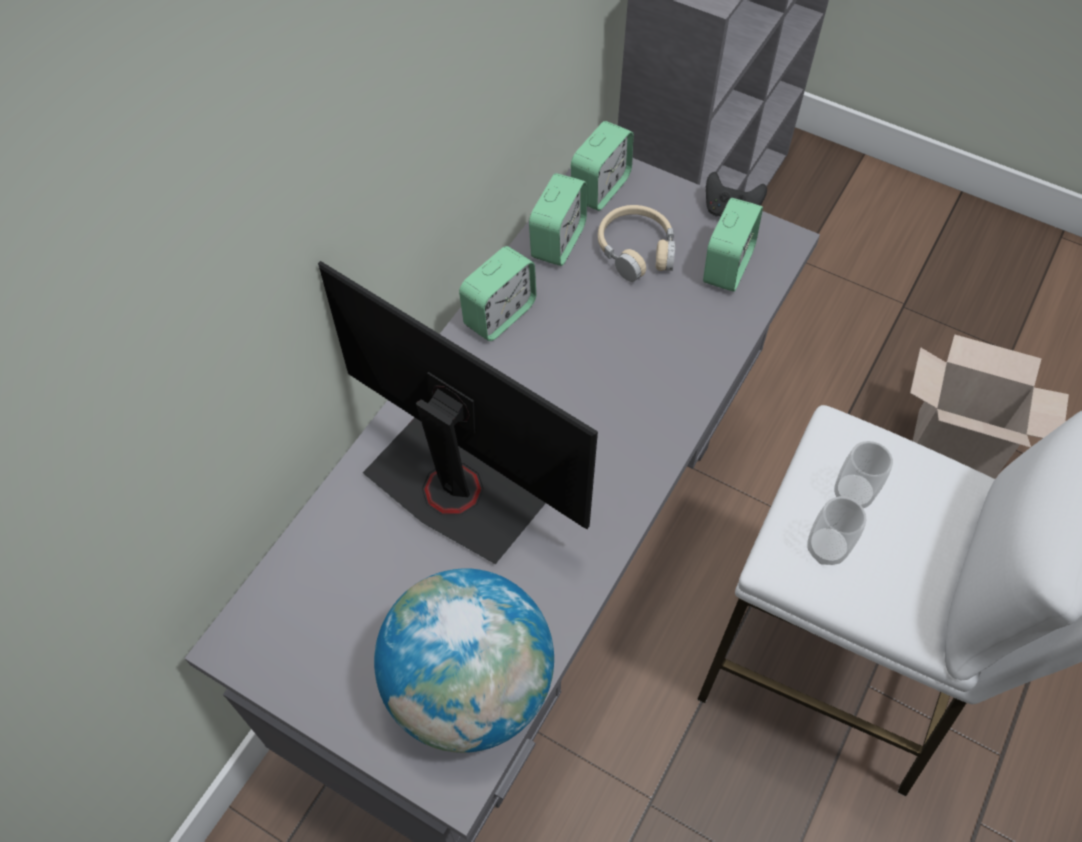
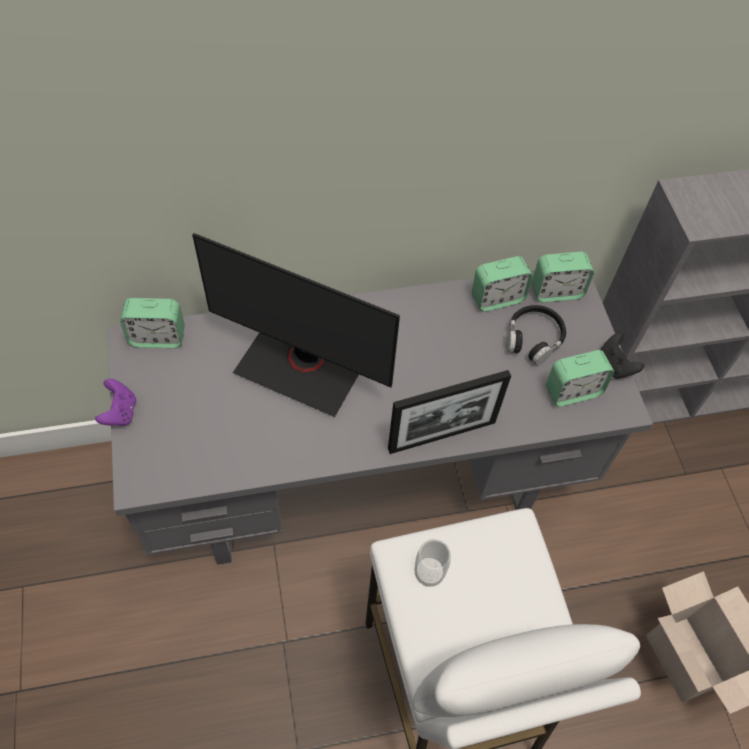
camera: 45 degrees right, 0 degrees up
monitor [318,261,598,564] -> monitor turned 120 degrees clockwise [192,233,400,417]
globe [374,568,554,753] -> none
alarm clock [459,246,536,341] -> alarm clock moved to [120,298,185,348]
beige headphones [598,205,675,282] -> black headphones [507,305,566,365]
cup [834,441,893,508] -> none
none -> purple game controller [95,379,136,426]
none -> picture frame [388,370,511,454]

